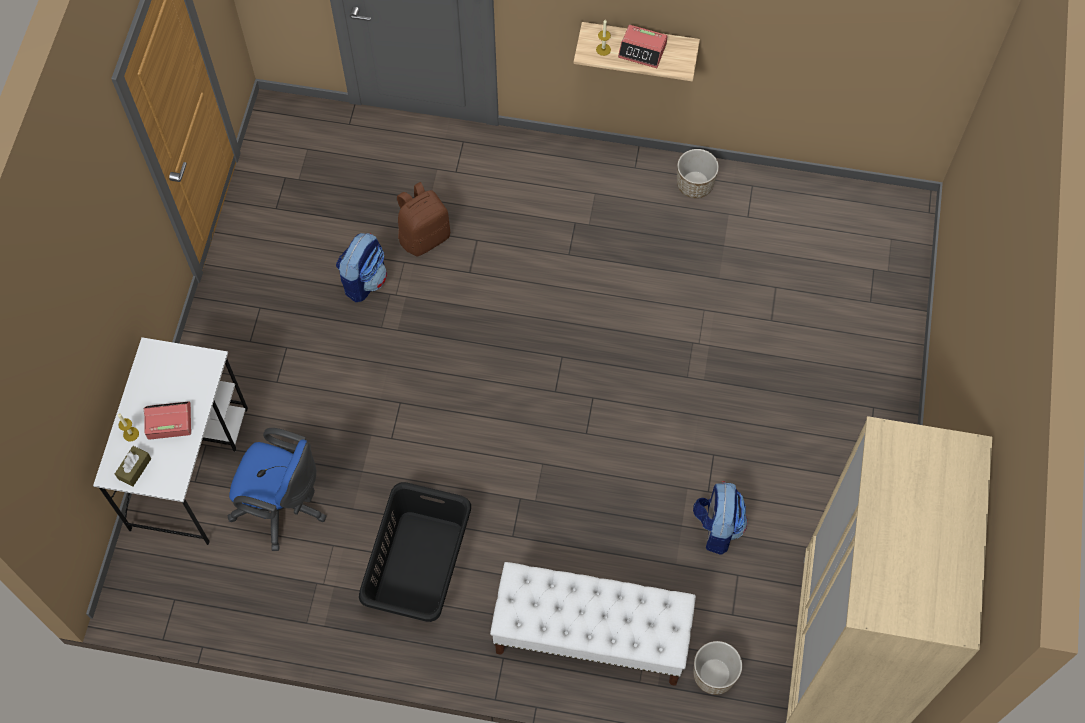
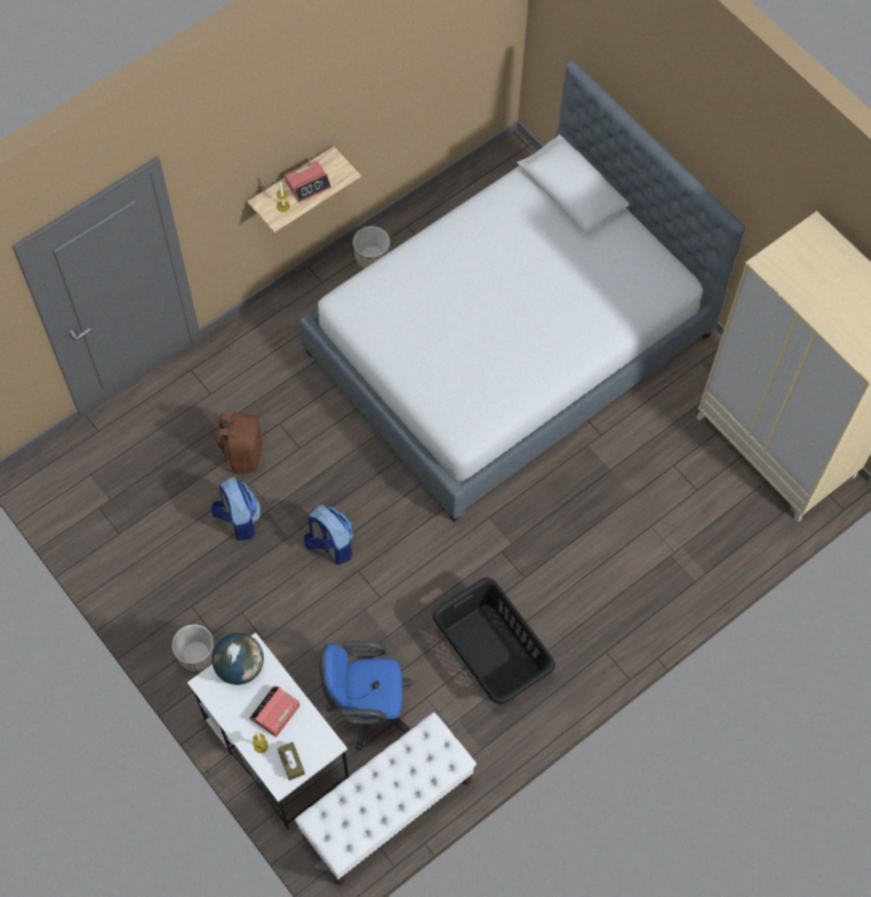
camera: 50 degrees left, 0 degrees up
blue office chair [228,428,327,551] -> blue office chair turned 150 degrees counterclockwise [319,641,413,751]
white bench [490,562,696,686] -> white bench moved to [295,712,477,886]
backpack [693,481,747,555] -> backpack moved to [303,505,353,565]
planter [693,641,742,695] -> planter moved to [172,624,214,672]
none -> globe [212,633,264,685]
none -> bed [299,60,745,522]

